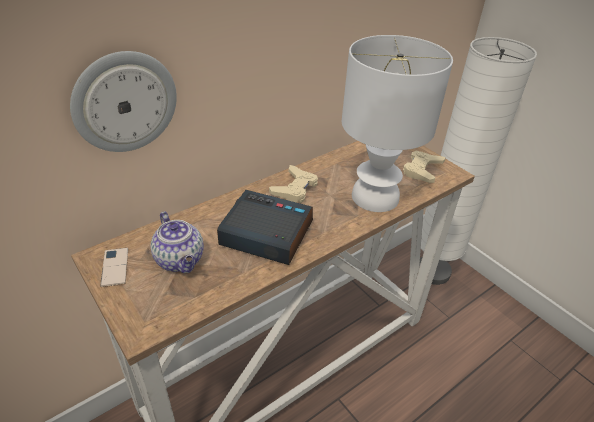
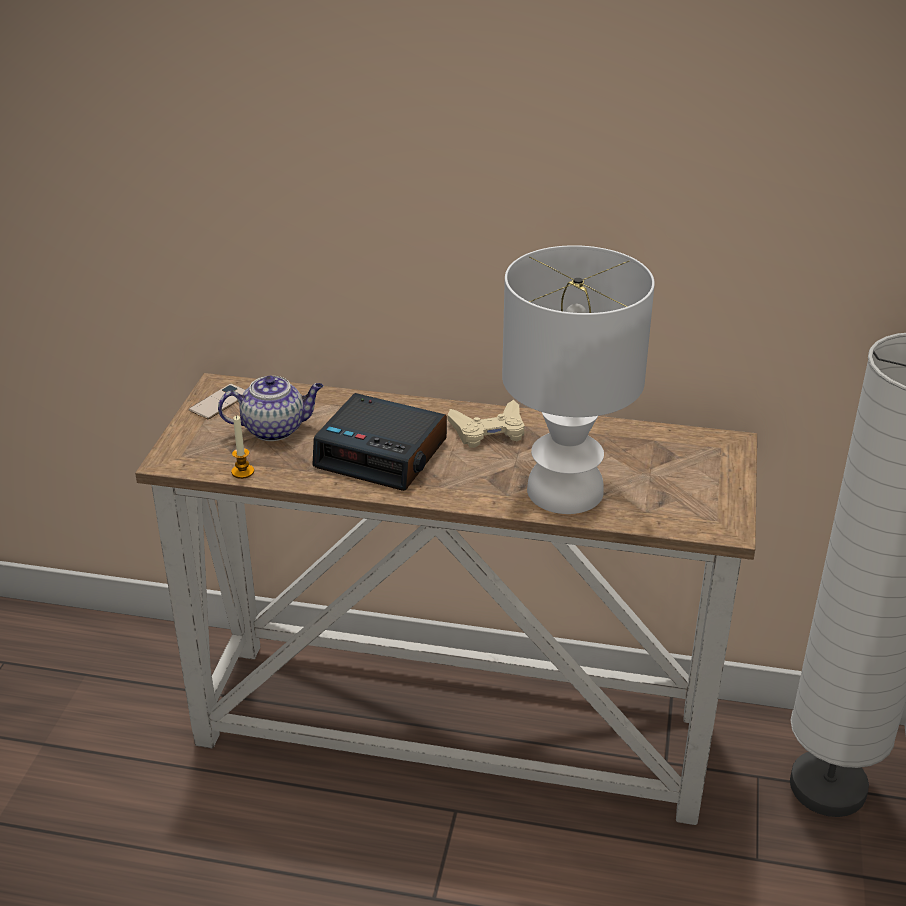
camera: 50 degrees right, 5 degrees down
wall clock [70,51,177,152] -> none
teapot [150,211,204,273] -> teapot turned 120 degrees counterclockwise [218,376,323,441]
alarm clock [217,190,313,265] -> alarm clock turned 135 degrees clockwise [312,393,447,491]
beige game controller [403,150,446,183] -> none
none -> candle [231,415,254,479]

